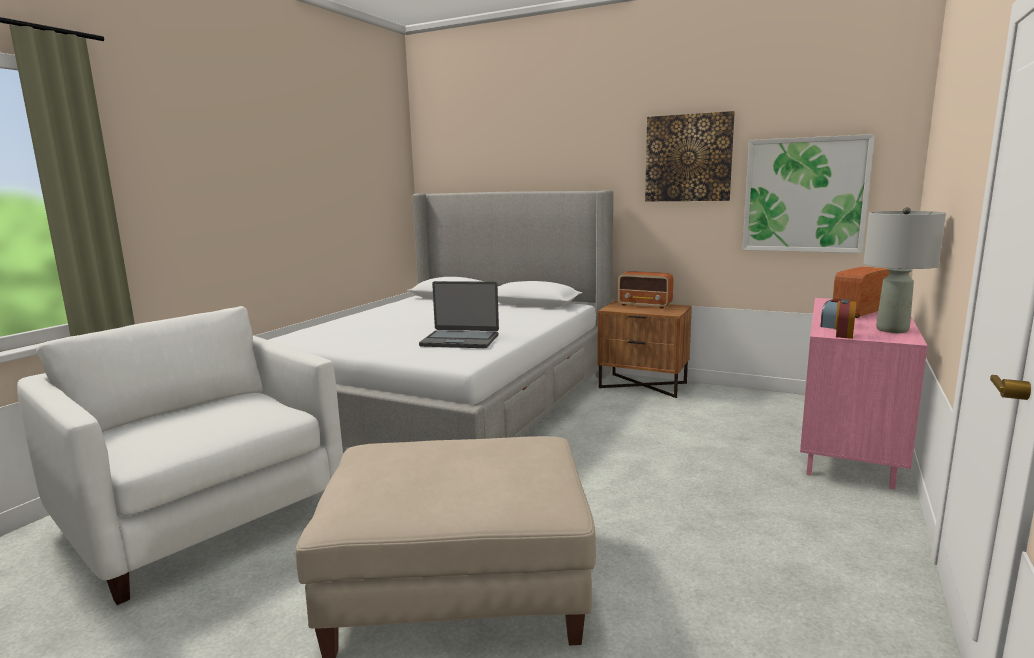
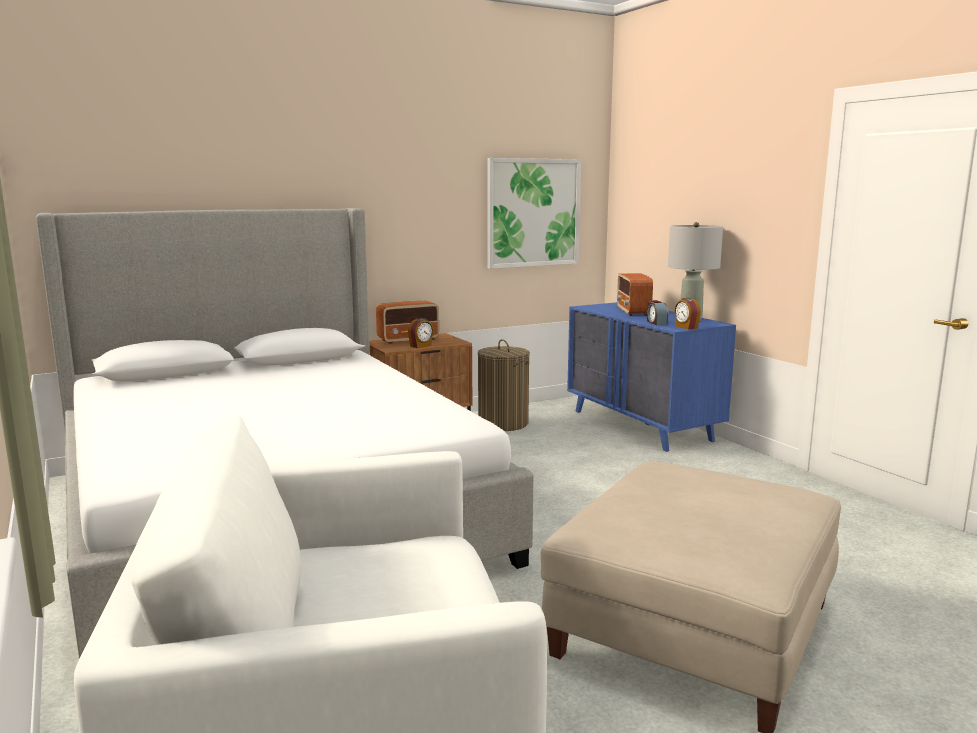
camera: 55 degrees left, 0 degrees up
laptop [419,281,499,348] -> none
picture [645,111,735,201] -> none
pink dresser [800,298,928,489] -> blue dresser [567,302,736,452]
none -> alarm clock [408,318,433,348]
none -> laundry basket [478,339,530,431]

